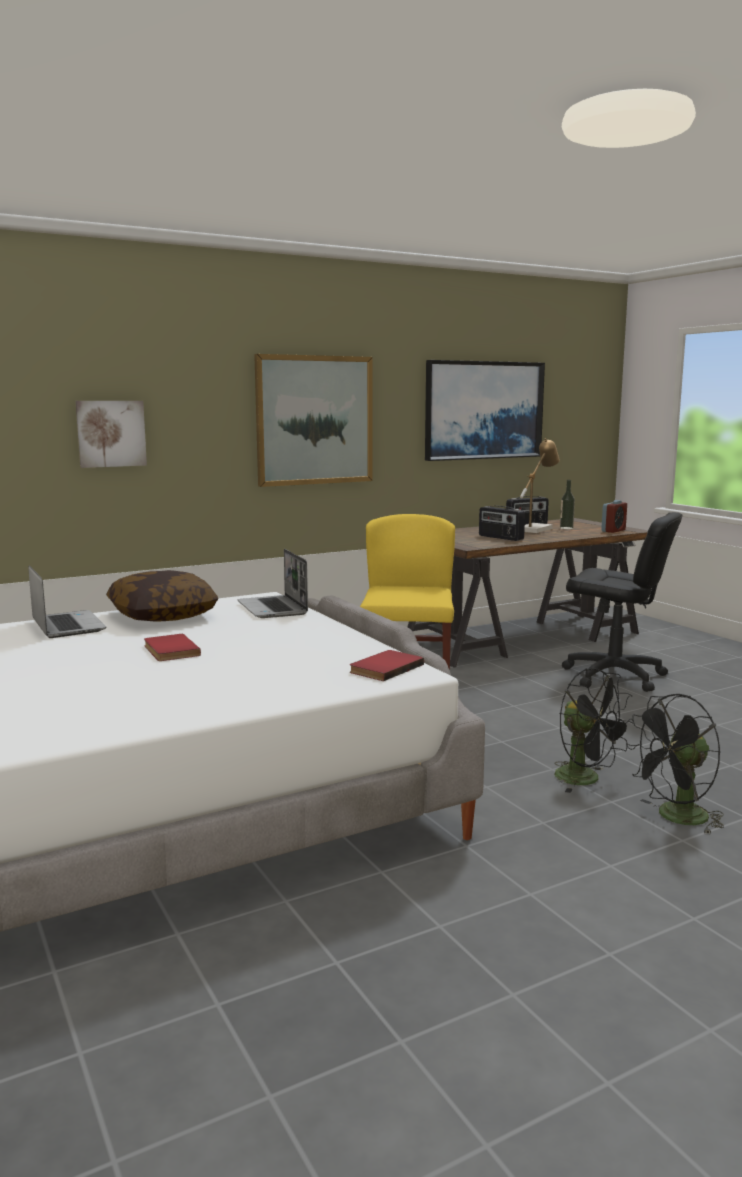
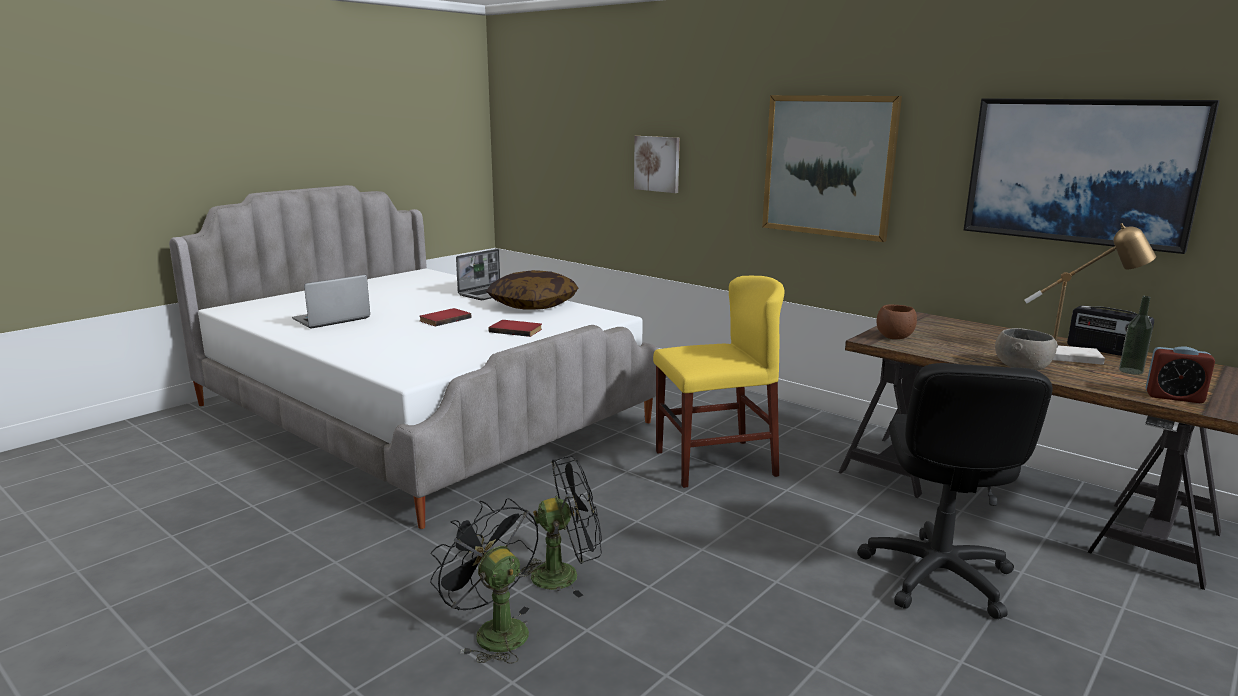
camera: 70 degrees right, 5 degrees up
laptop [237,549,308,618] -> laptop moved to [292,275,370,329]
red book [350,650,424,681] -> red book moved to [489,320,542,337]
radio [479,506,525,541] -> none
black fan [554,668,633,793] -> black fan turned 135 degrees counterclockwise [516,456,602,598]
none -> brown bowl [877,304,917,339]
none -> grey bowl [995,328,1058,371]

